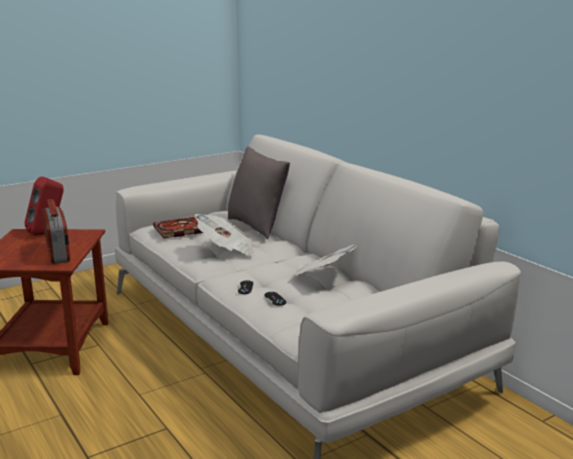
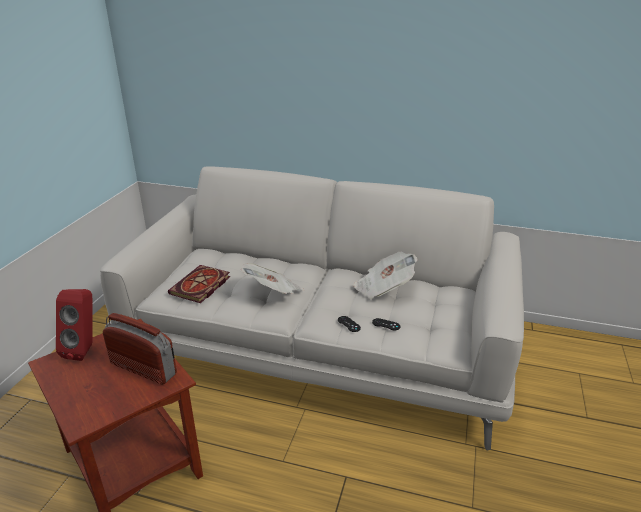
camera: 40 degrees left, 10 degrees up
grey pillow [228,146,290,239] -> none

